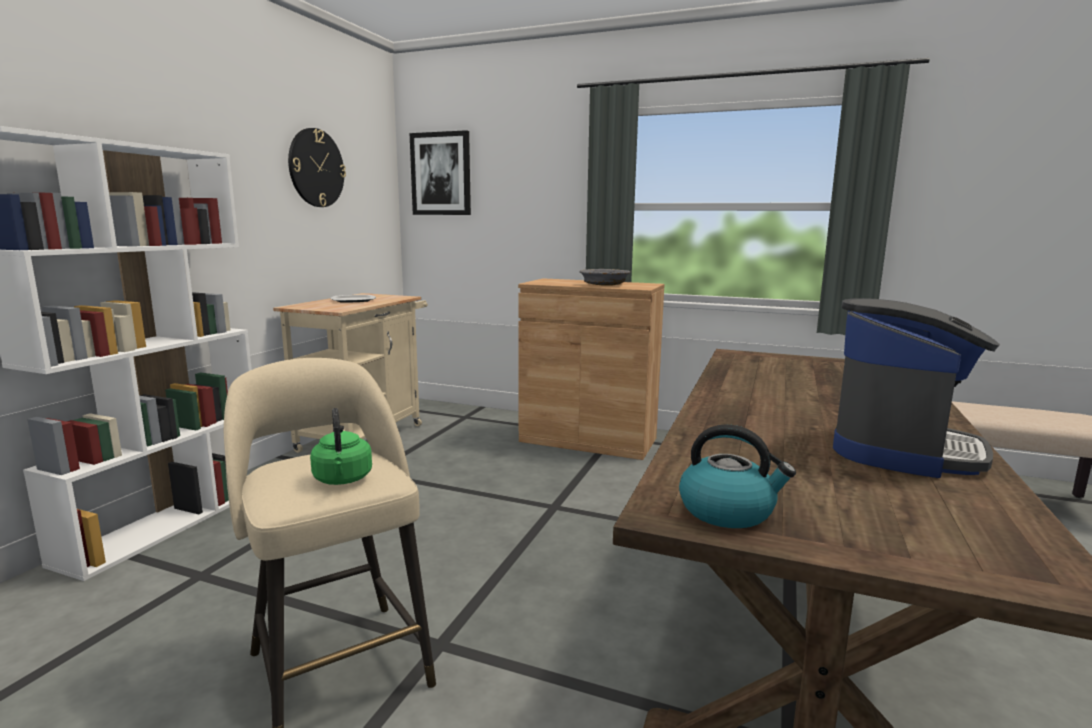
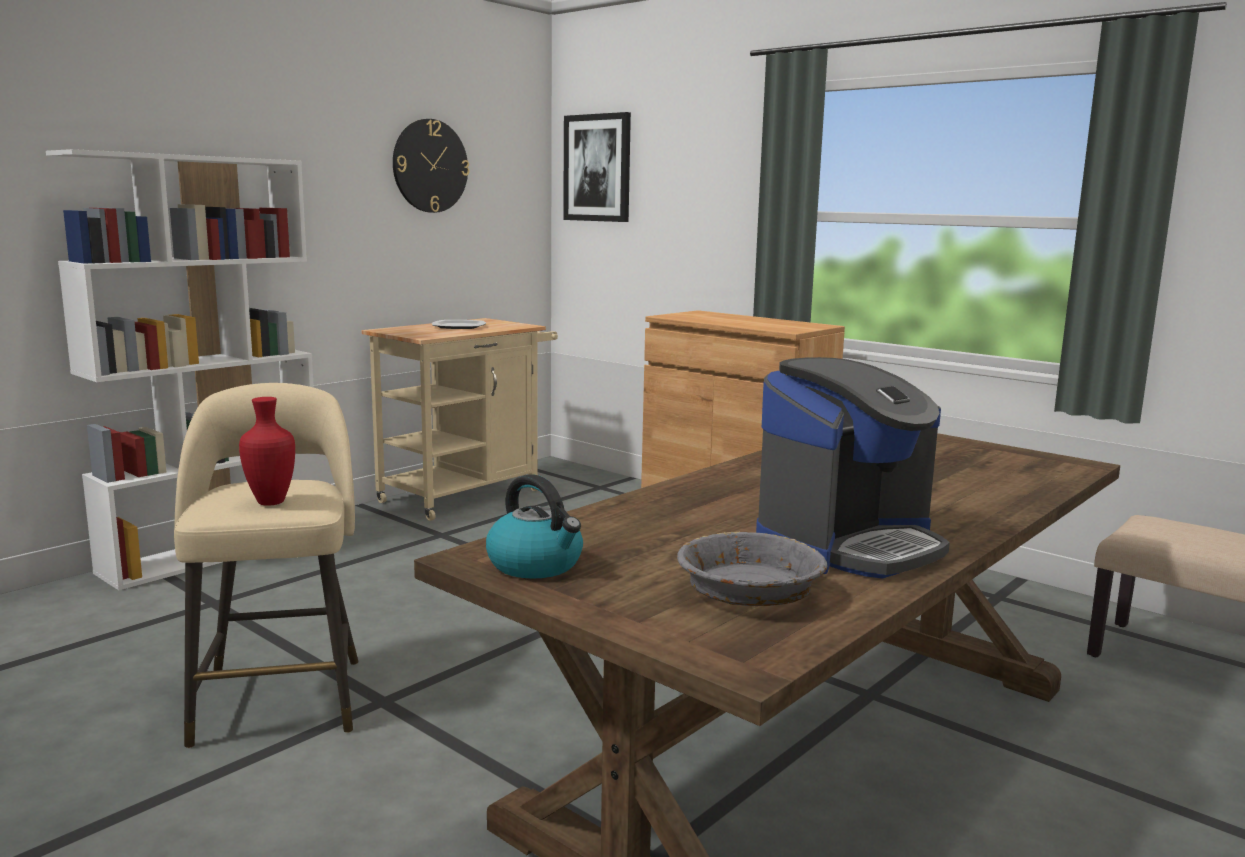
camera: 20 degrees right, 0 degrees up
green kettle [310,408,372,485] -> red vase [239,397,295,506]
grey bowl [580,269,630,286] -> grey bowl moved to [677,532,827,606]

